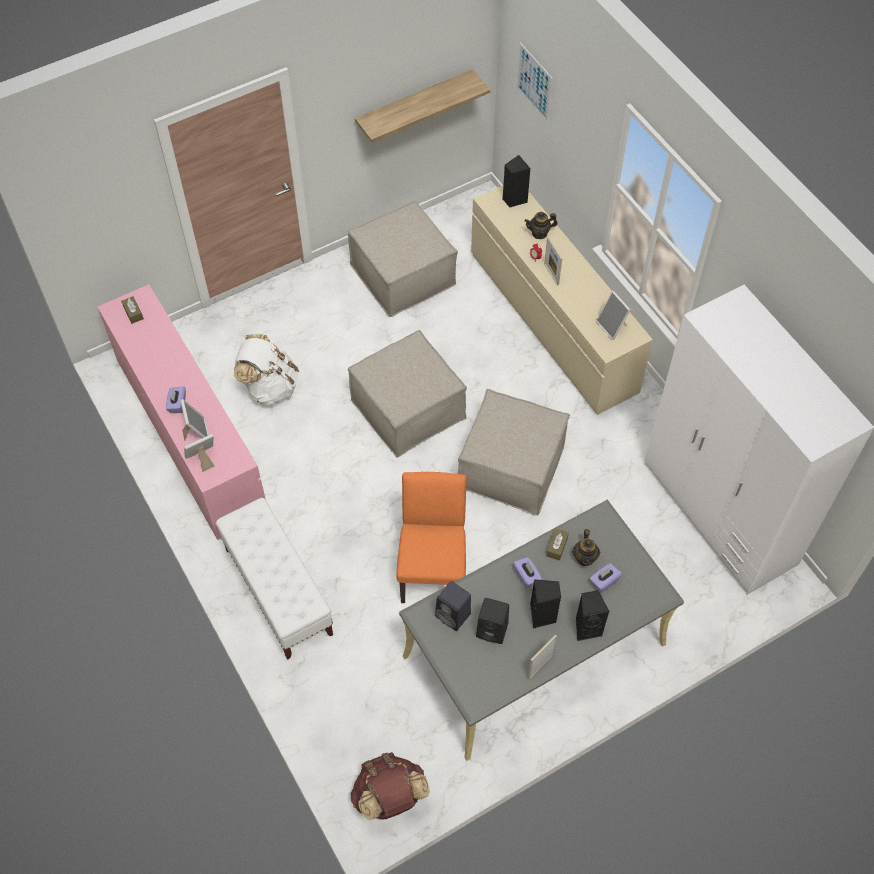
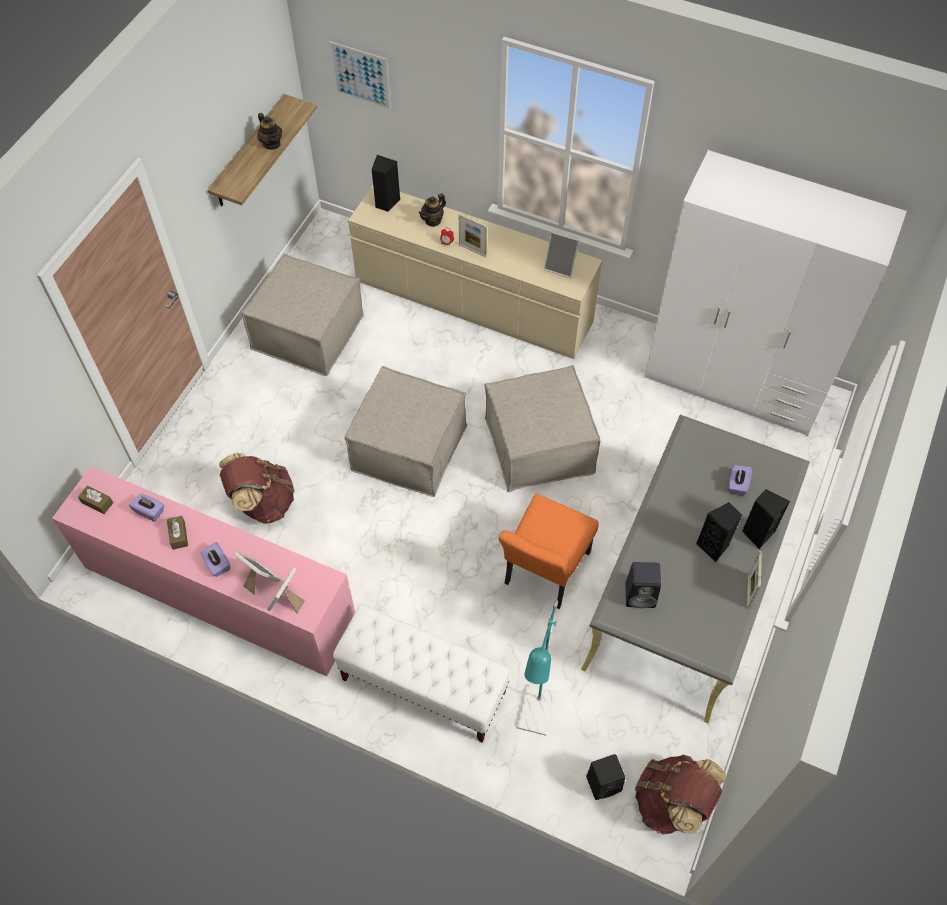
camera: 35 degrees left, 0 degrees up
white backpack [234,334,299,406] -> brown backpack [219,453,294,524]
orange chair [396,472,467,603] -> orange chair turned 120 degrees counterclockwise [499,494,599,609]
black speaker [476,598,509,644] -> black speaker moved to [586,754,625,800]
purple tissue box [513,557,542,588] -> purple tissue box moved to [129,494,164,522]
brown tissue box [546,528,569,561] -> brown tissue box moved to [167,516,188,550]
teapot [572,529,600,566] -> teapot moved to [257,113,282,150]
none -> turquoise floor lamp [517,600,558,736]

